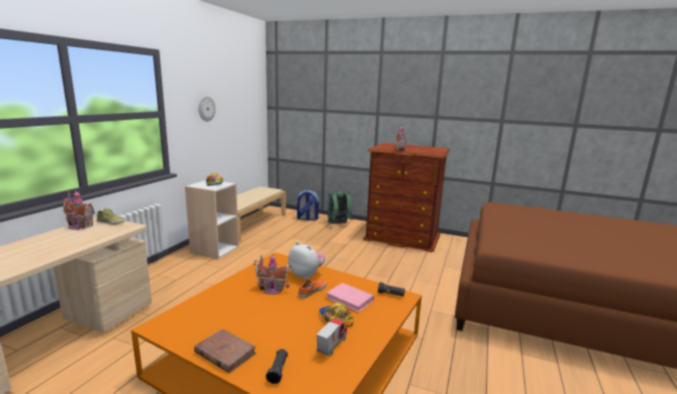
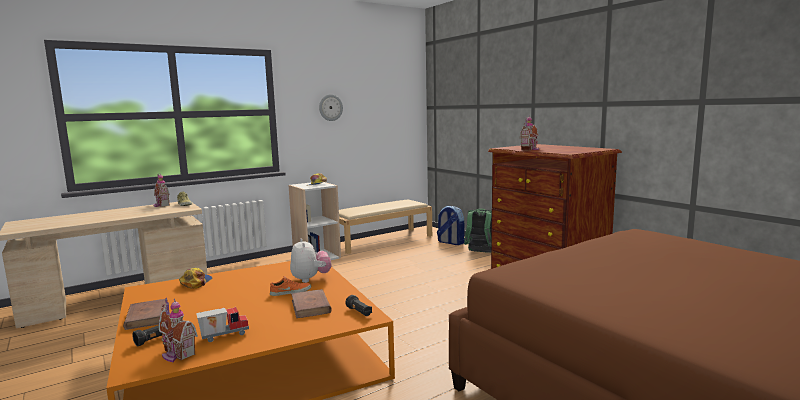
camera: 35 degrees right, 5 degrees down
toy house [254,254,291,294] -> toy house moved to [159,298,198,362]
cap [319,303,354,327] -> cap moved to [179,268,212,289]
pink book [326,283,374,313] -> brown book [291,289,332,318]

